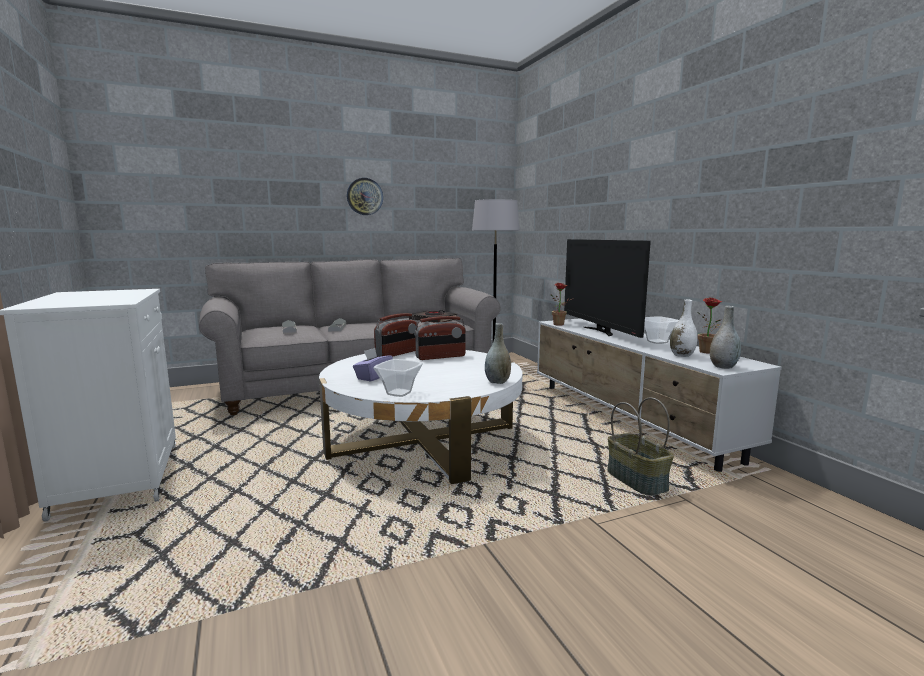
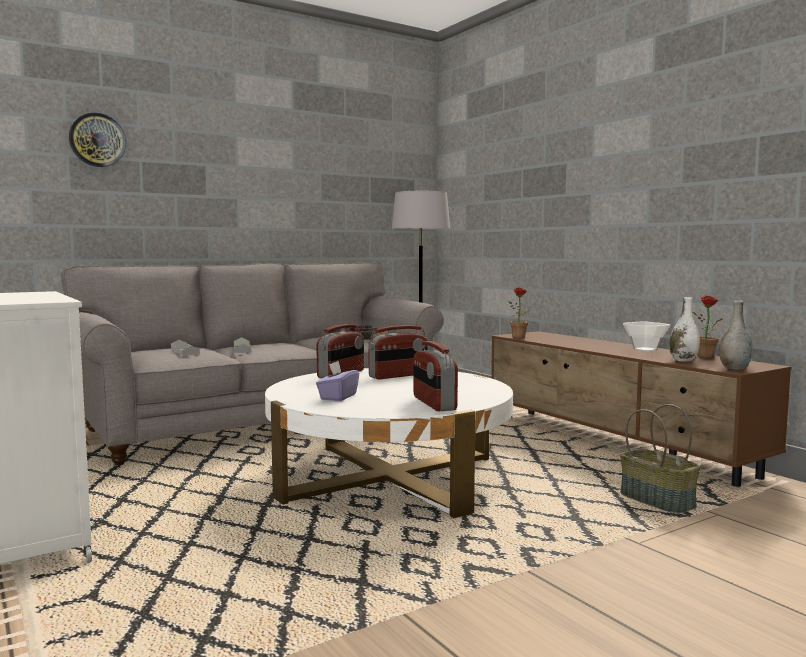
camera: 10 degrees left, 5 degrees down
wall clock [347,178,383,215] -> wall clock moved to [69,113,126,167]
bowl [373,359,423,397] -> none
grey vase [485,323,511,384] -> none
white tv stand [537,318,782,472] -> brown tv stand [491,331,792,487]
television [564,239,651,338] -> none
none -> radio [413,341,458,411]

